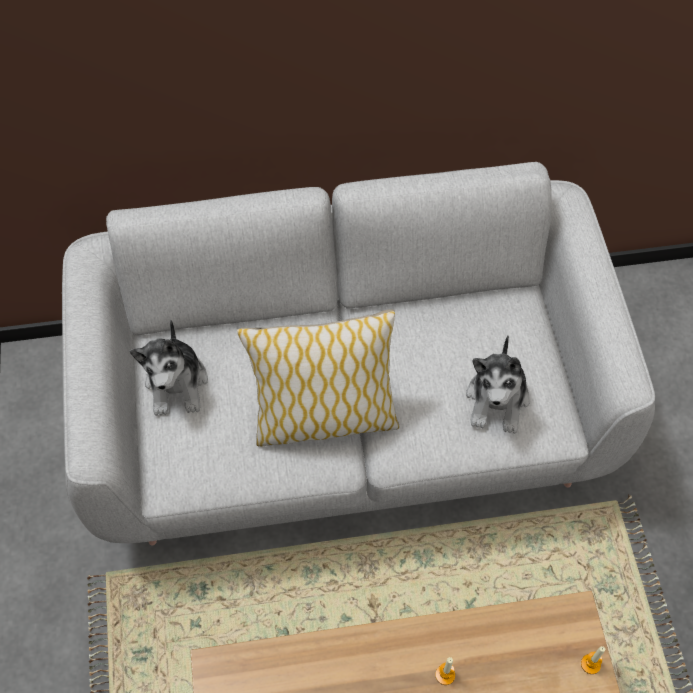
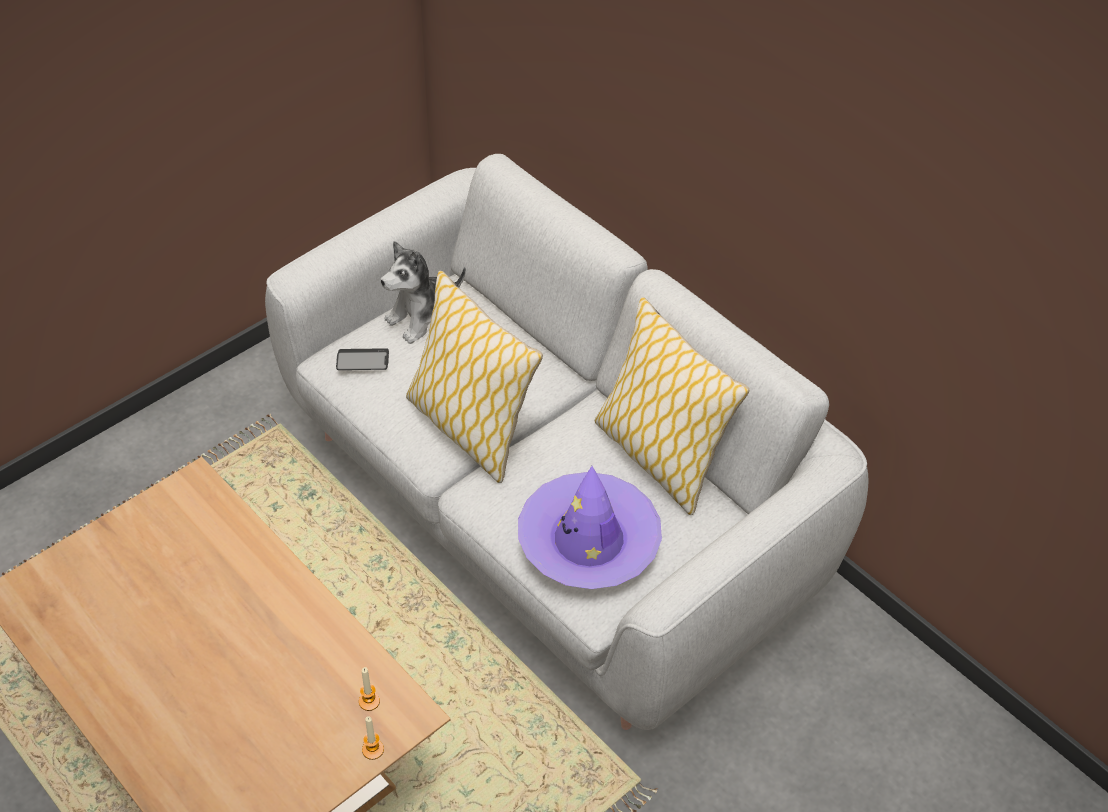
camera: 55 degrees right, 10 degrees down
candle [435,657,455,685] -> candle moved to [359,667,380,711]
plush toy [466,336,530,434] -> purple hat [518,466,662,589]
none -> phone [336,348,389,370]
none -> pillow [595,297,749,515]

